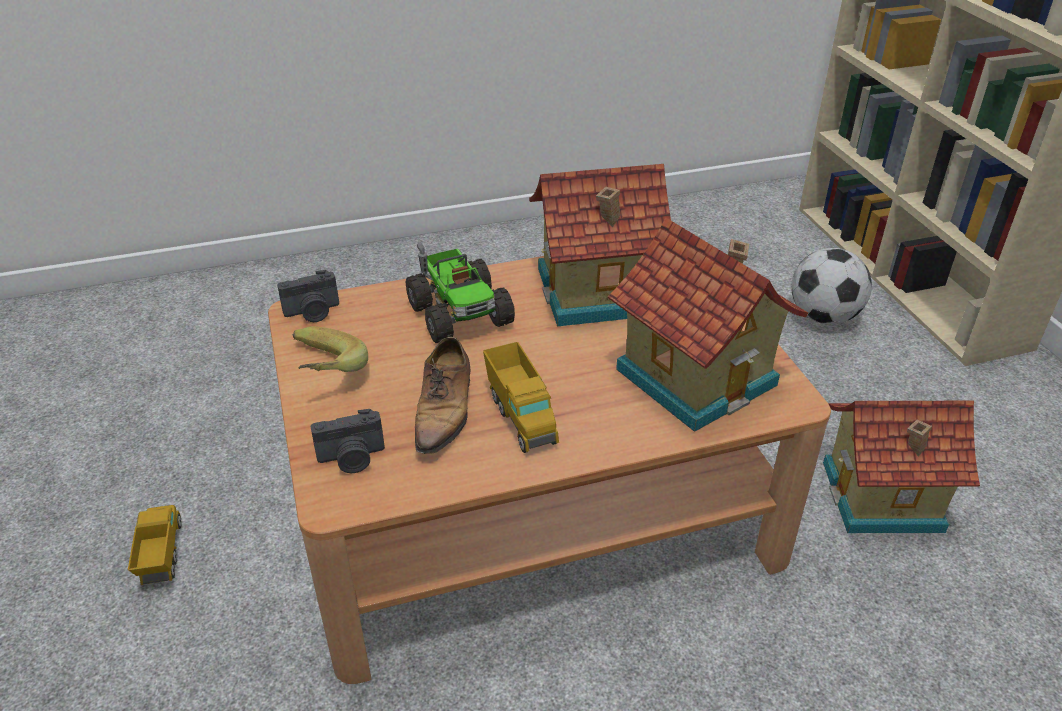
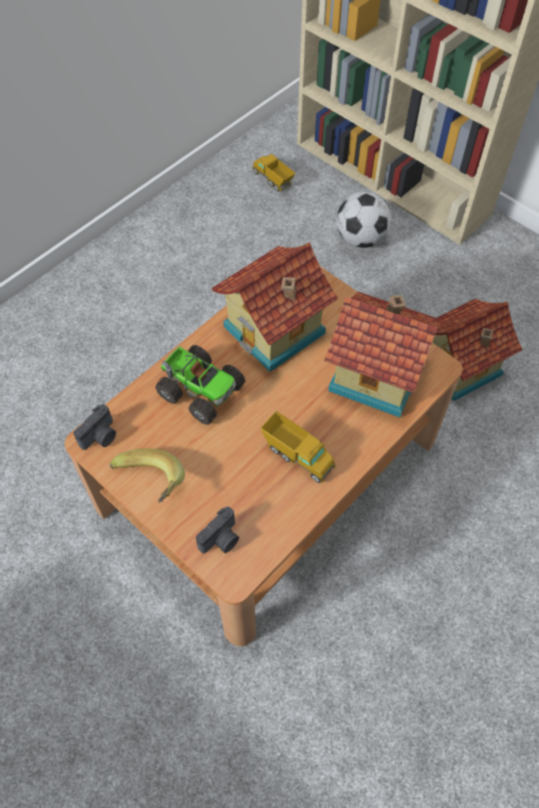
camera: 30 degrees left, 20 degrees up
toy truck [128,505,182,585] -> toy truck moved to [252,154,296,192]
shoe [415,337,470,454] -> none

